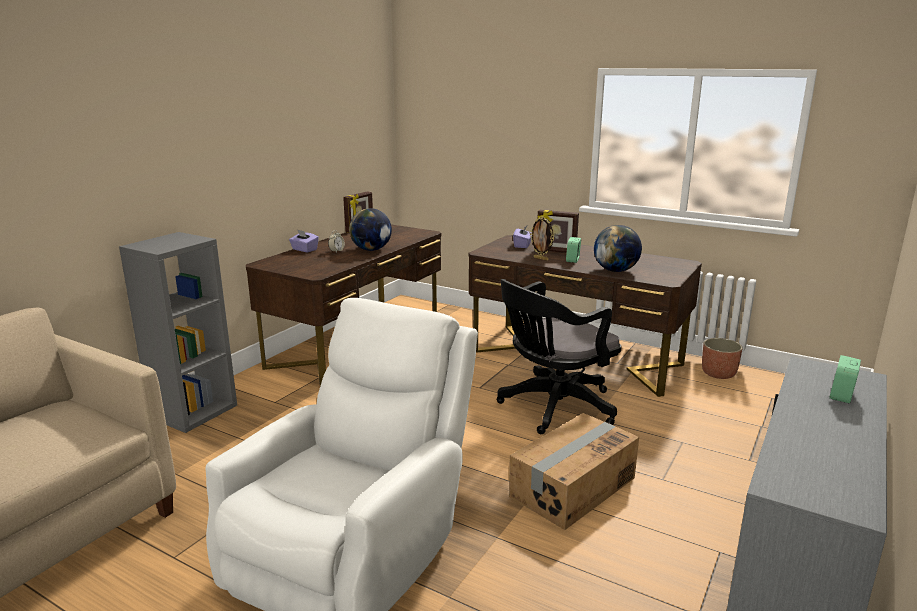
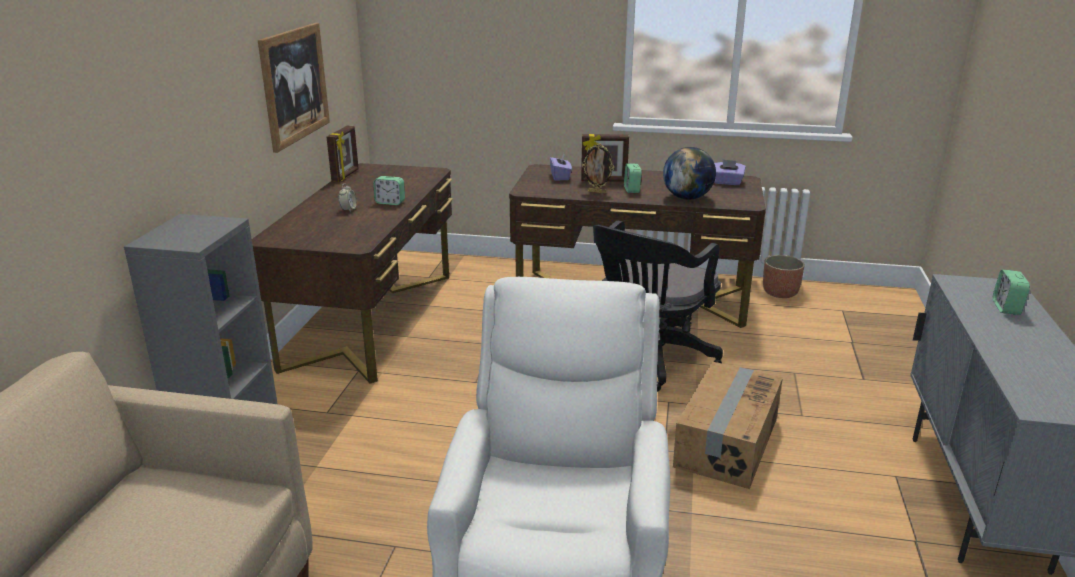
camera: 20 degrees left, 5 degrees up
purple tissue box [289,229,319,253] -> purple tissue box moved to [714,159,746,185]
globe [349,208,392,251] -> alarm clock [373,176,405,205]
none -> picture [258,23,330,153]

